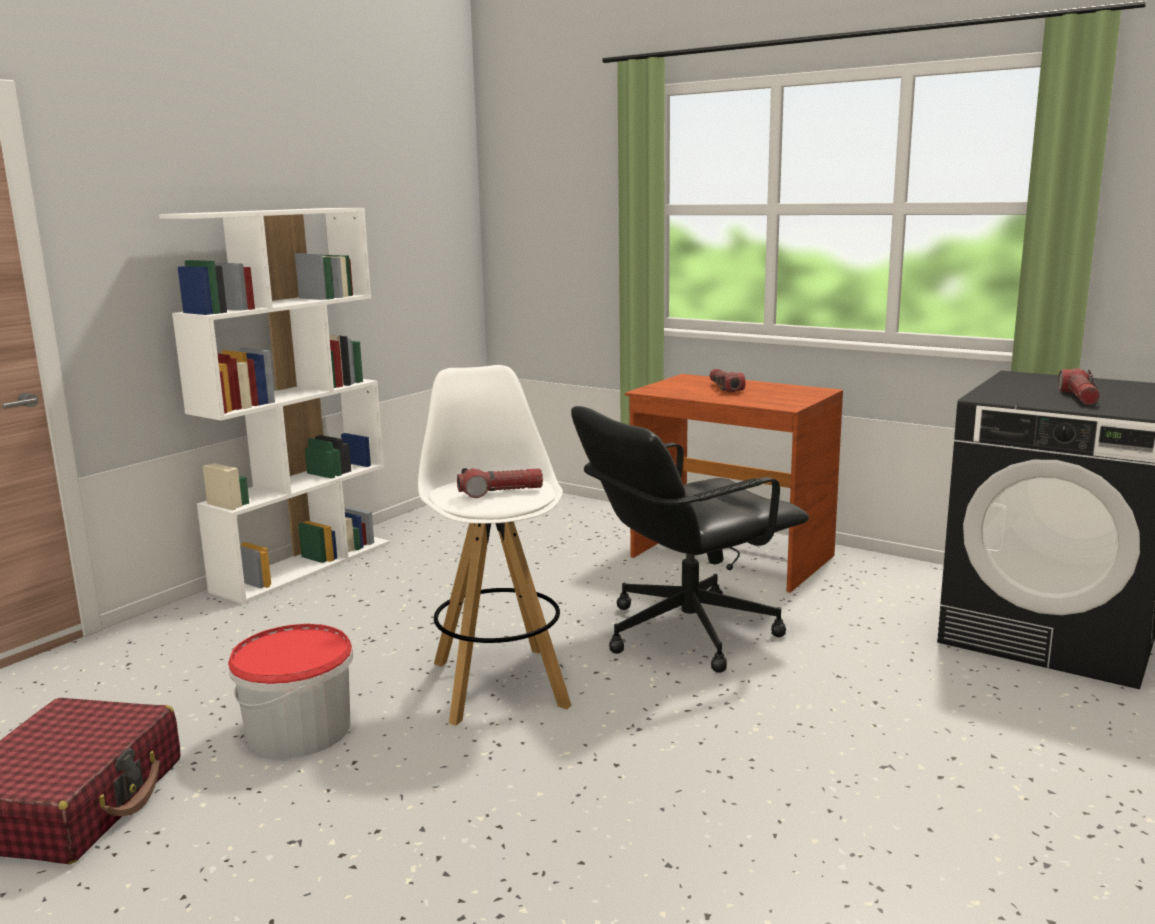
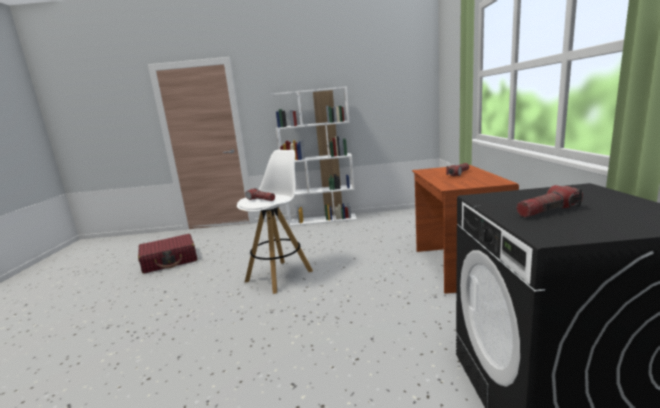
camera: 55 degrees right, 0 degrees up
bucket [228,624,353,758] -> none
black office chair [571,406,809,673] -> none

